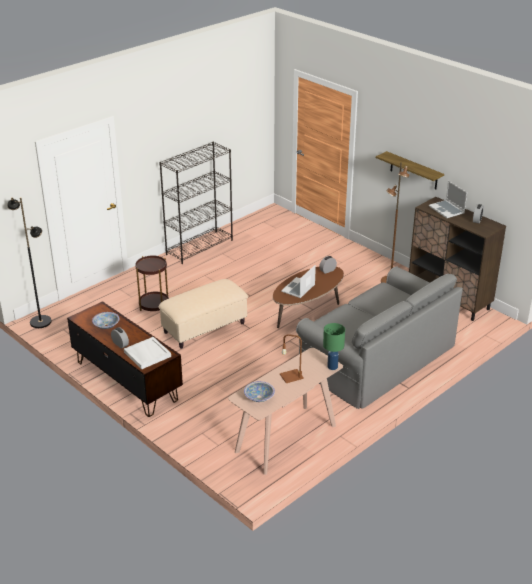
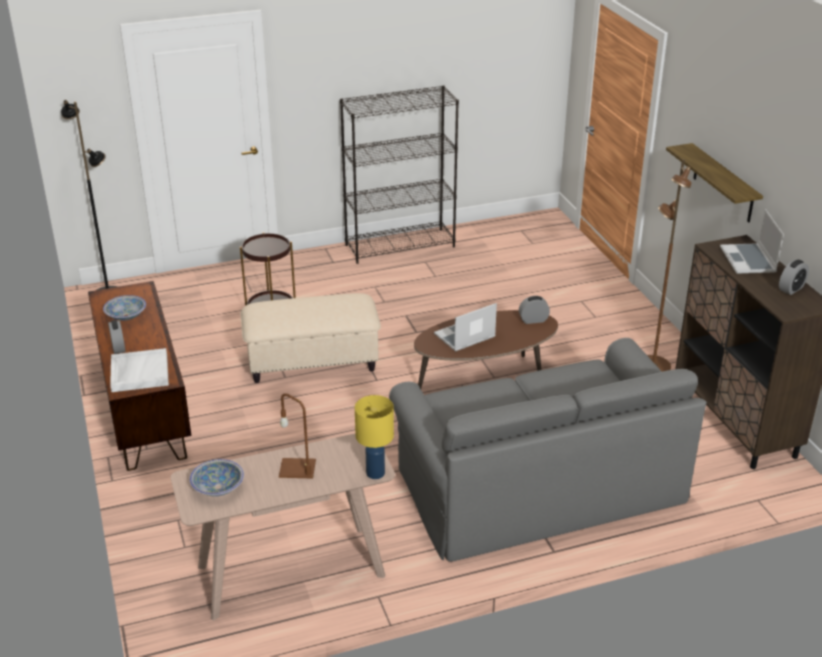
camera: 25 degrees right, 0 degrees up
green table lamp [323,323,345,370] -> yellow table lamp [355,395,394,479]

